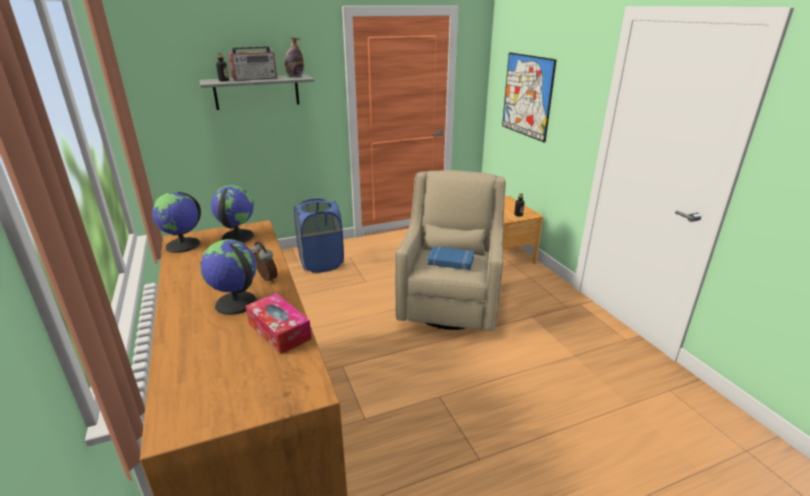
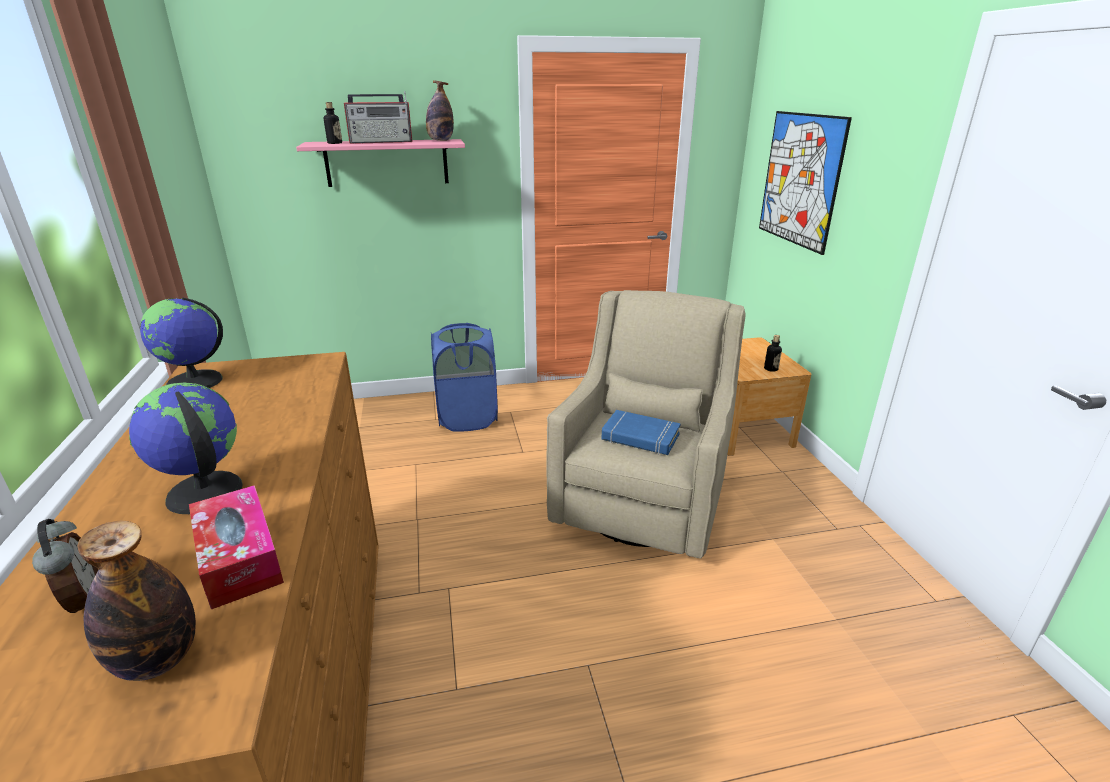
camera: 10 degrees right, 0 degrees up
grey shelf [200,75,314,110] -> pink shelf [296,139,465,187]
globe [211,185,254,243] -> none
alarm clock [251,241,278,282] -> alarm clock moved to [32,519,98,613]
none -> bottle [77,521,196,681]

